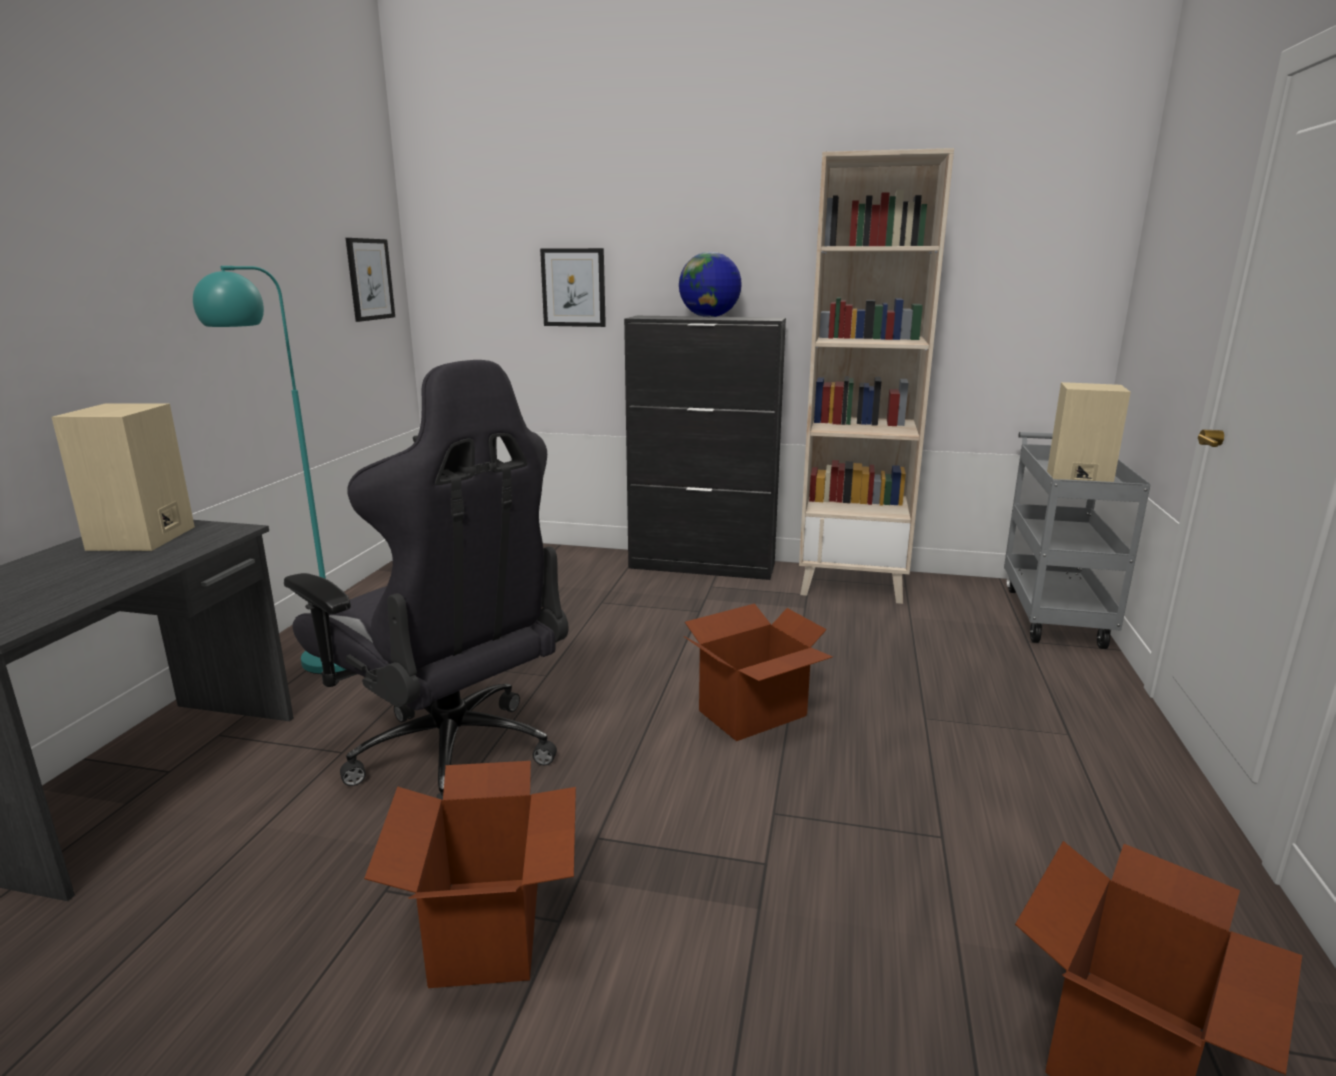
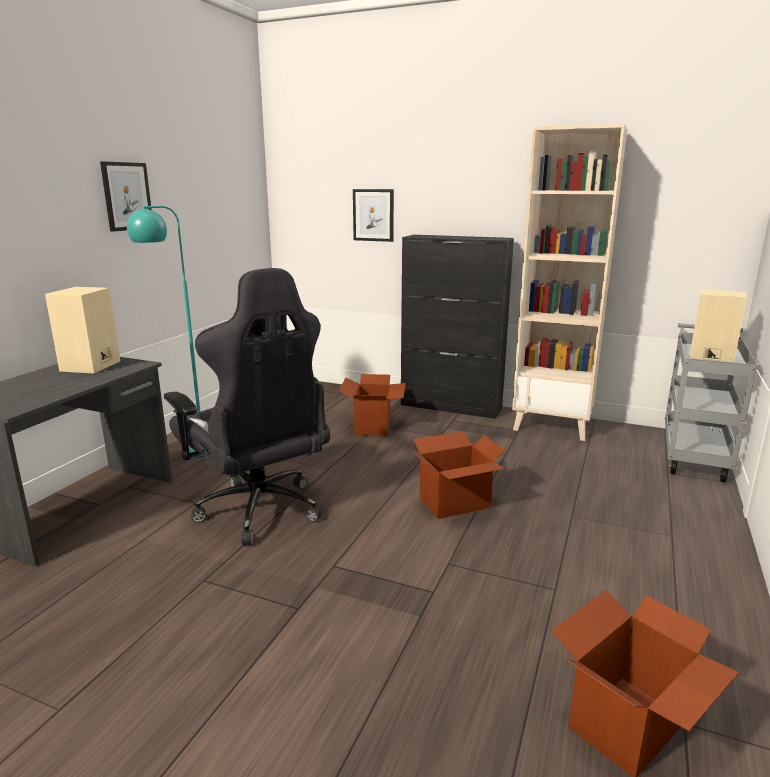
camera: 10 degrees right, 0 degrees up
picture [346,238,395,322] -> picture moved to [100,161,152,232]
cardboard box [364,761,576,988] -> cardboard box moved to [339,374,406,436]
globe [679,252,742,317] -> none

